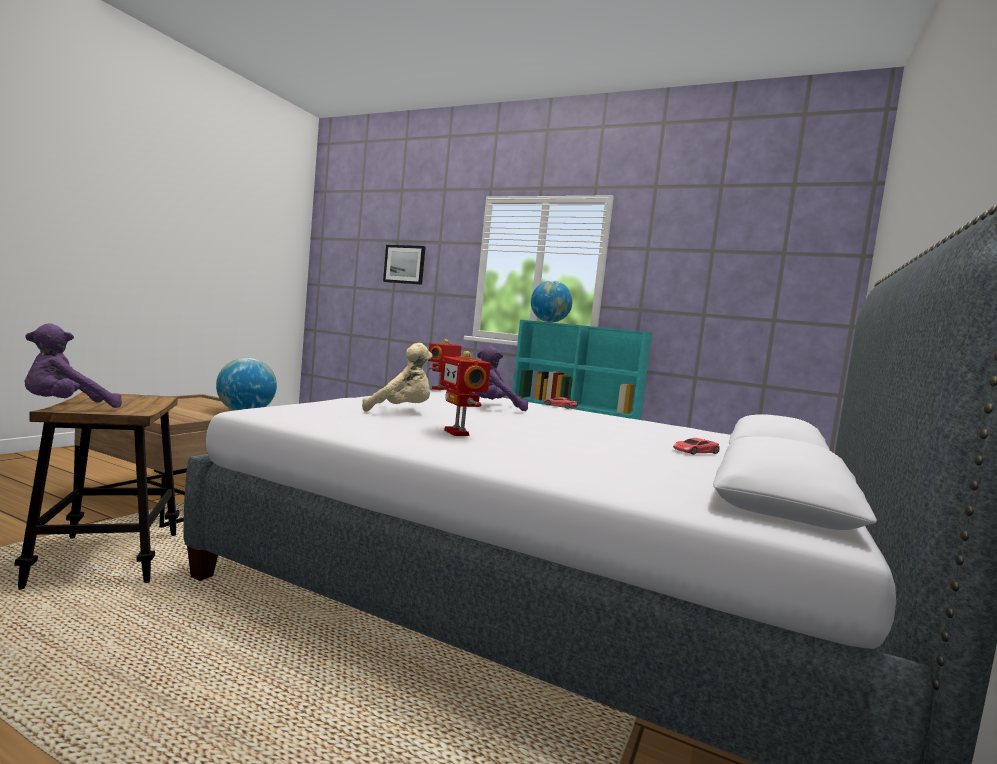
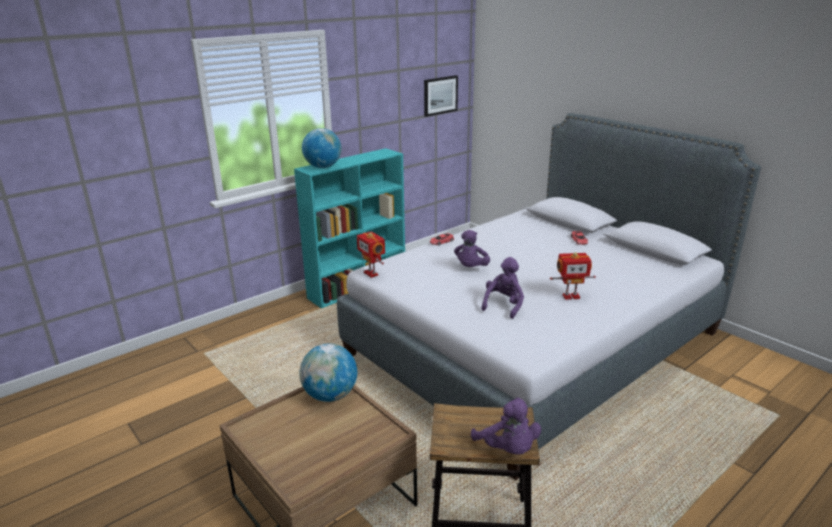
camera: 65 degrees left, 20 degrees up
beige plush toy [362,343,433,412] -> purple plush toy [481,257,524,319]
picture [383,245,425,285] -> picture moved to [424,75,458,117]

